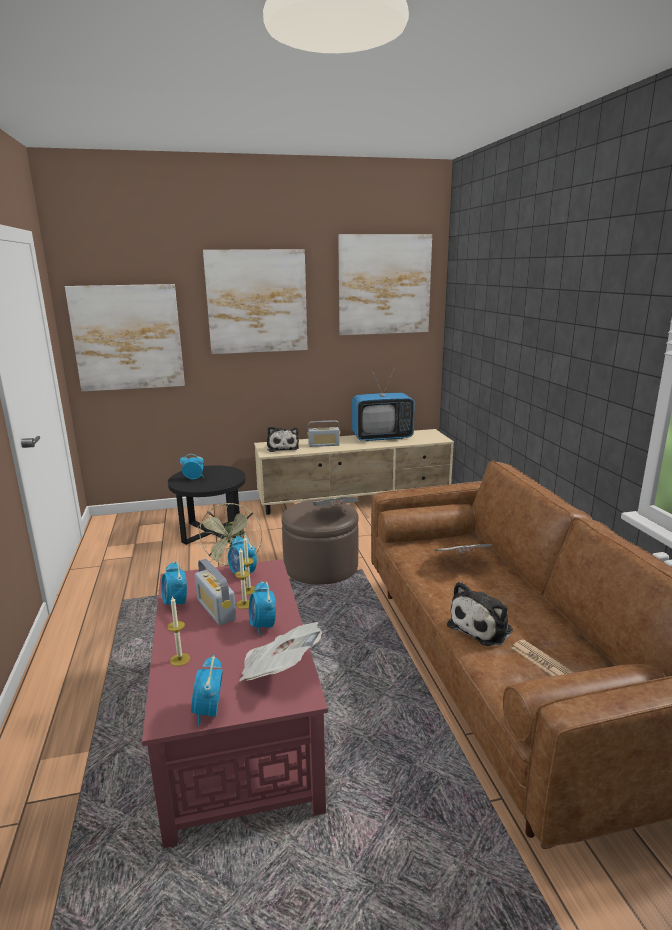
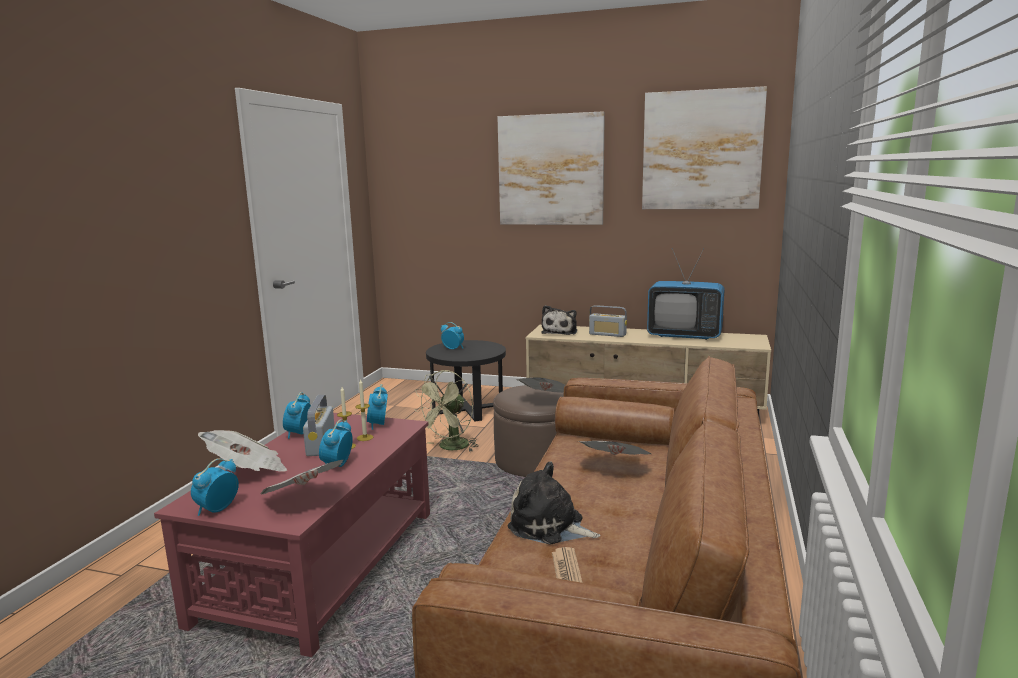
camera: 30 degrees right, 5 degrees down
picture [65,284,185,392] -> none
candle [167,595,190,666] -> newspaper [198,430,288,472]
plush toy [447,582,513,646] -> plush toy turned 45 degrees clockwise [508,462,600,544]

